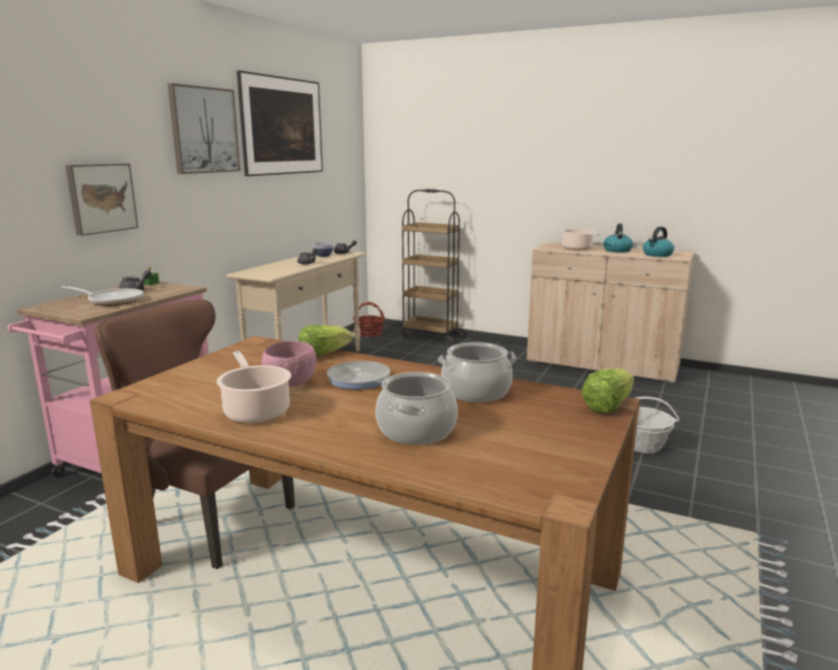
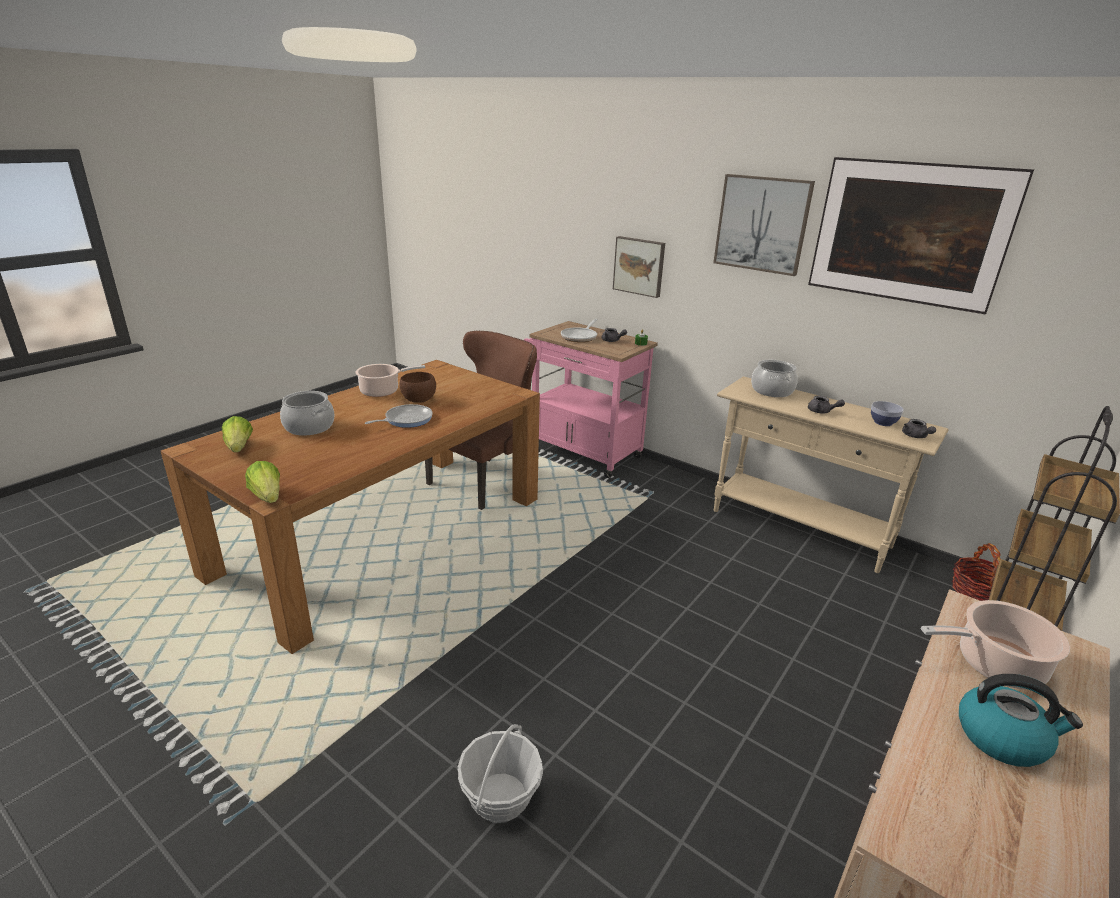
camera: 100 degrees right, 10 degrees up
pink bowl [262,341,317,387] -> brown bowl [400,372,436,403]
lettuce [298,325,352,358] -> lettuce moved to [222,416,253,452]
cooking pot [438,342,516,402] -> cooking pot moved to [751,360,798,397]
kettle [643,227,674,257] -> none

